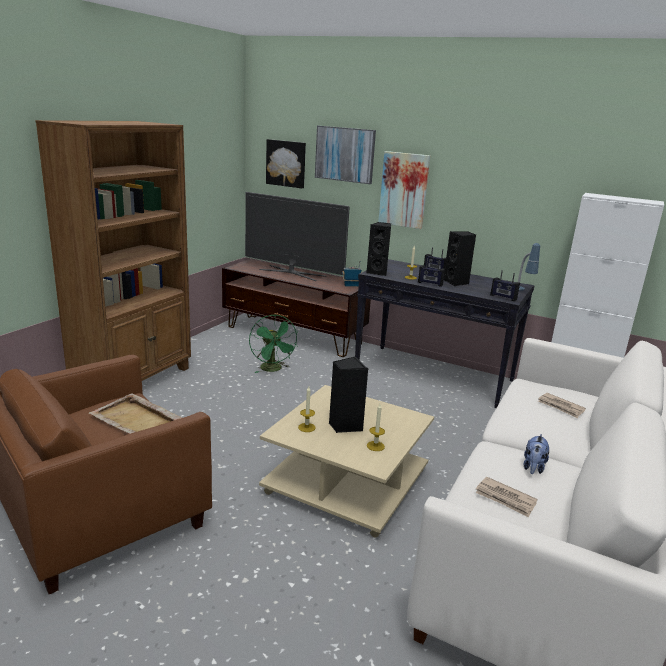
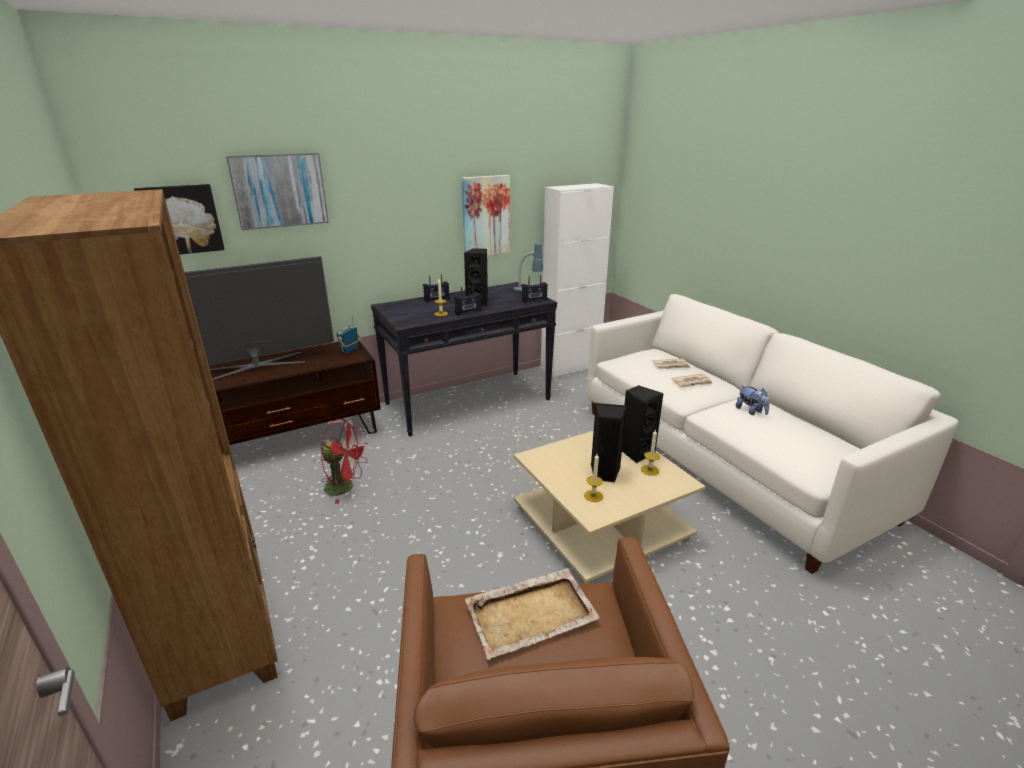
camera: 55 degrees left, 5 degrees up
green fan [249,315,298,373] -> red fan [320,419,368,504]
black speaker [366,222,391,276] -> black speaker moved to [622,385,663,463]
picture [378,151,430,229] -> picture moved to [461,175,510,255]
newspaper [476,477,537,517] -> newspaper moved to [671,374,713,388]

